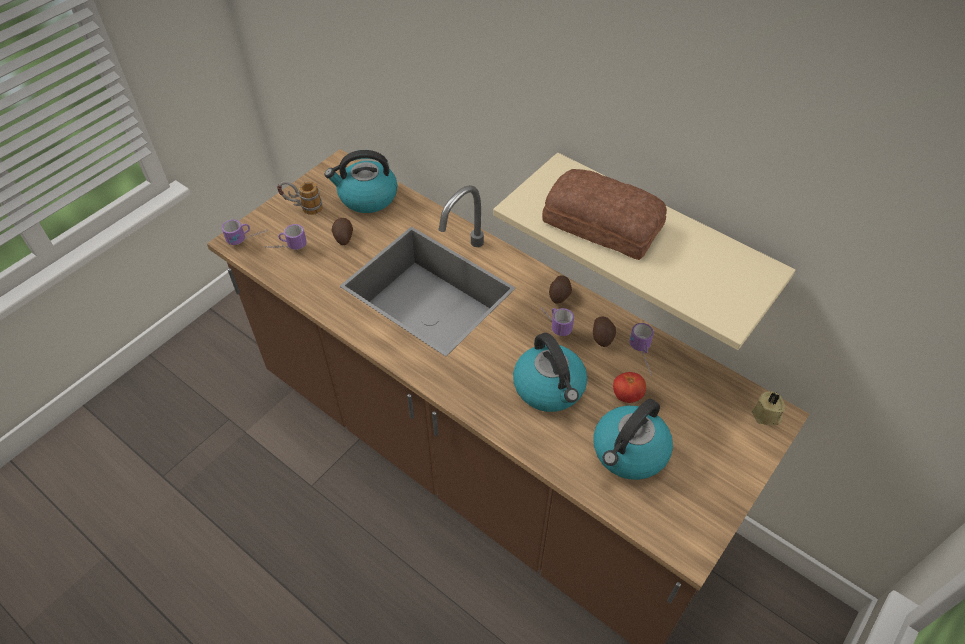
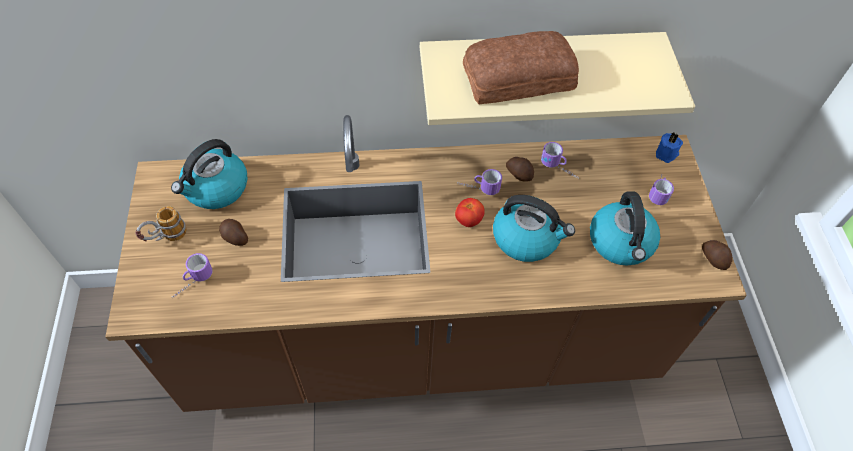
camera: 45 degrees left, 5 degrees up
mug [222,220,268,245] -> mug moved to [649,175,674,205]
potato [549,275,572,304] -> potato moved to [702,240,732,270]
tomato [613,372,646,403] -> tomato moved to [455,198,485,227]
beige candle [752,391,785,425] -> blue candle [656,132,683,163]

